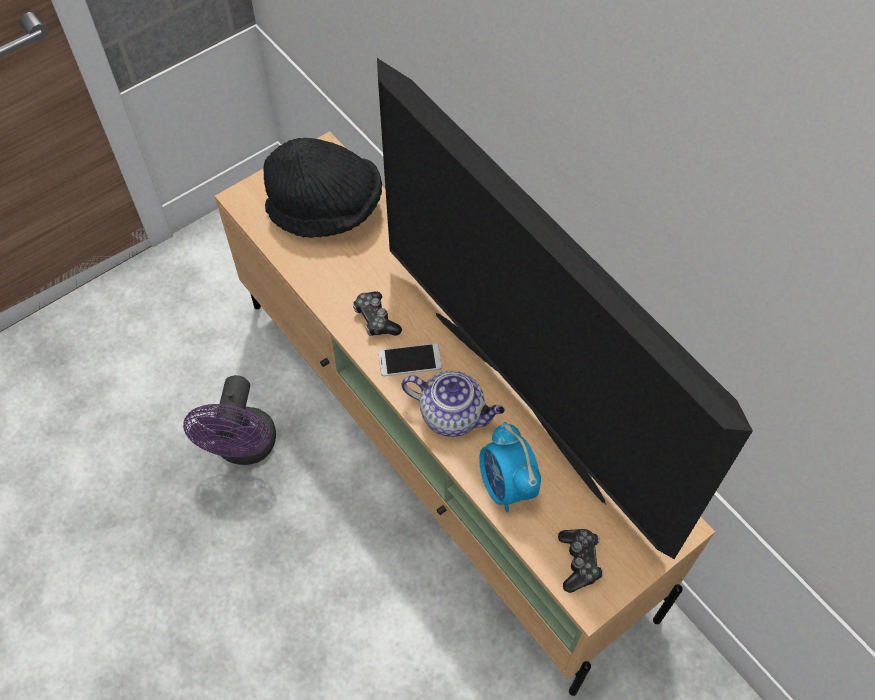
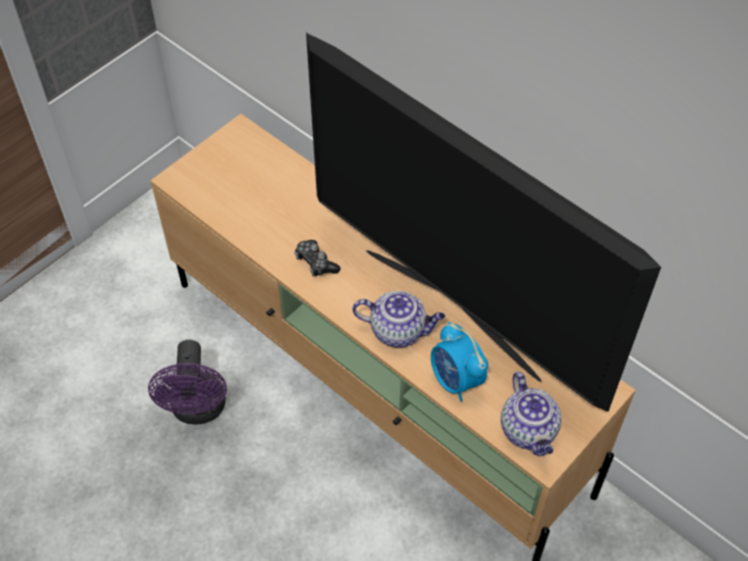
camera: 10 degrees left, 5 degrees down
black hat [264,138,382,238] -> none
phone [378,343,442,376] -> none
game controller [558,529,604,593] -> teapot [501,372,562,456]

